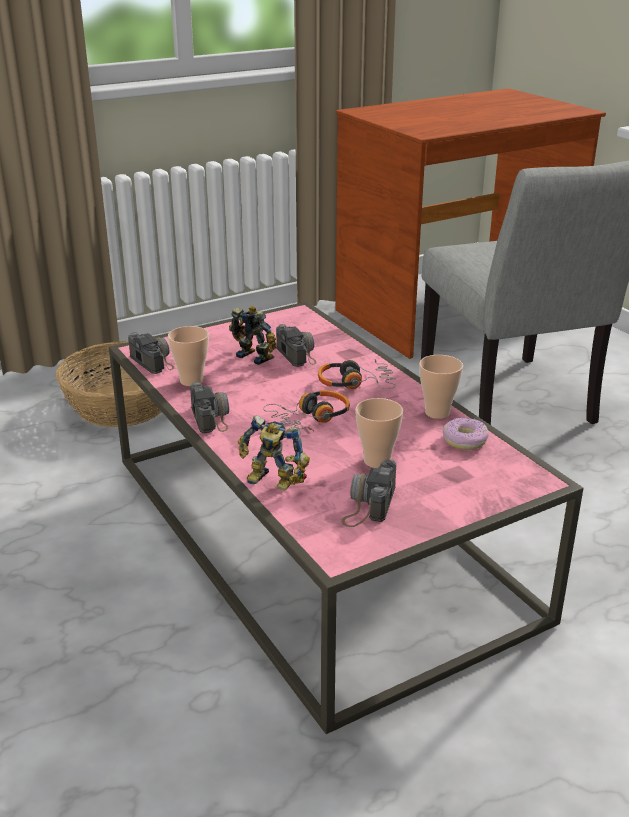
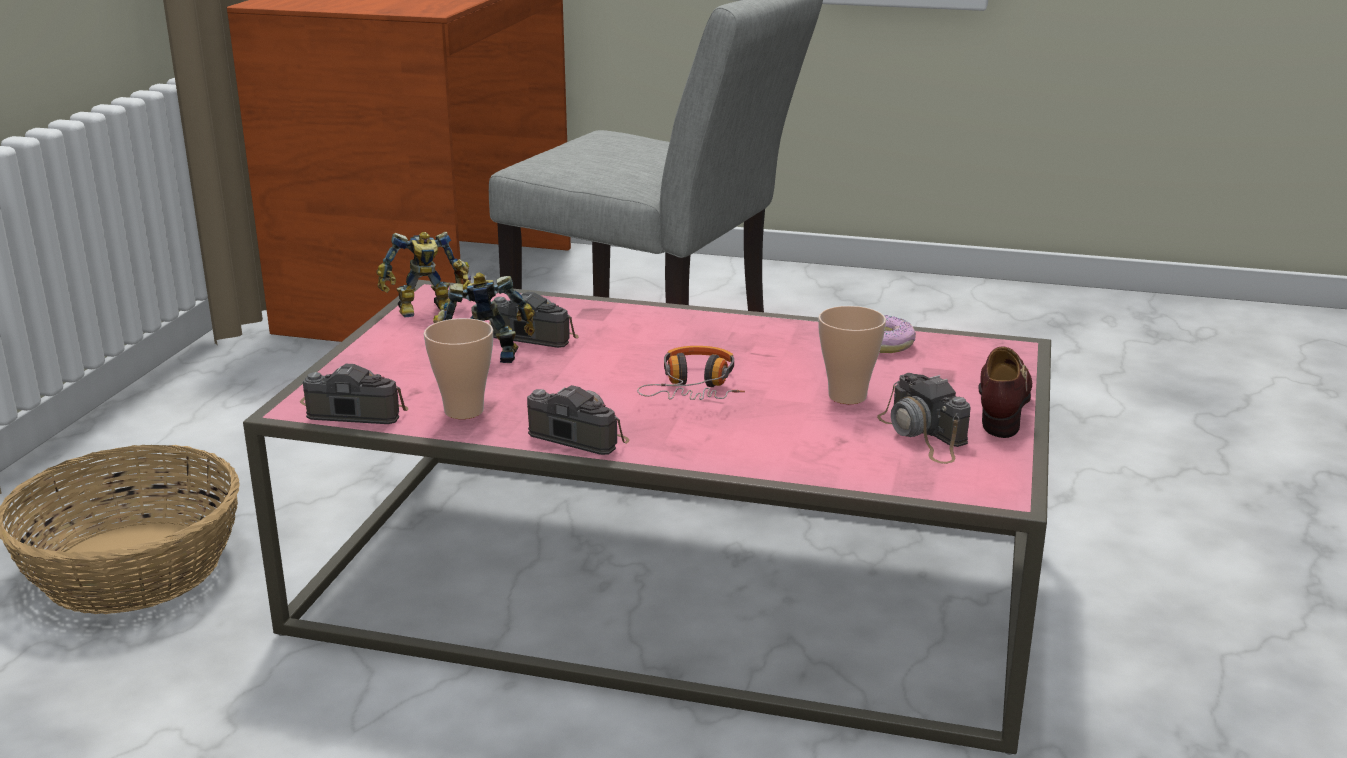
camera: 45 degrees left, 5 degrees down
toy robot [238,415,310,490] -> toy robot moved to [376,232,471,318]
headphones [318,359,396,389] -> none
cup [419,355,463,419] -> none
none -> brown shoe [978,347,1032,438]

